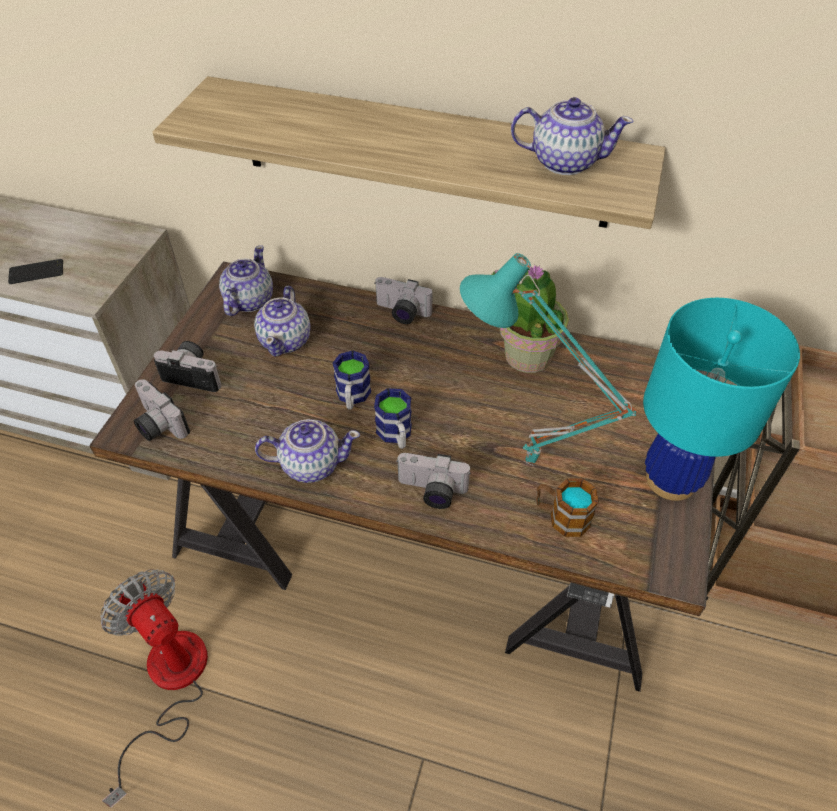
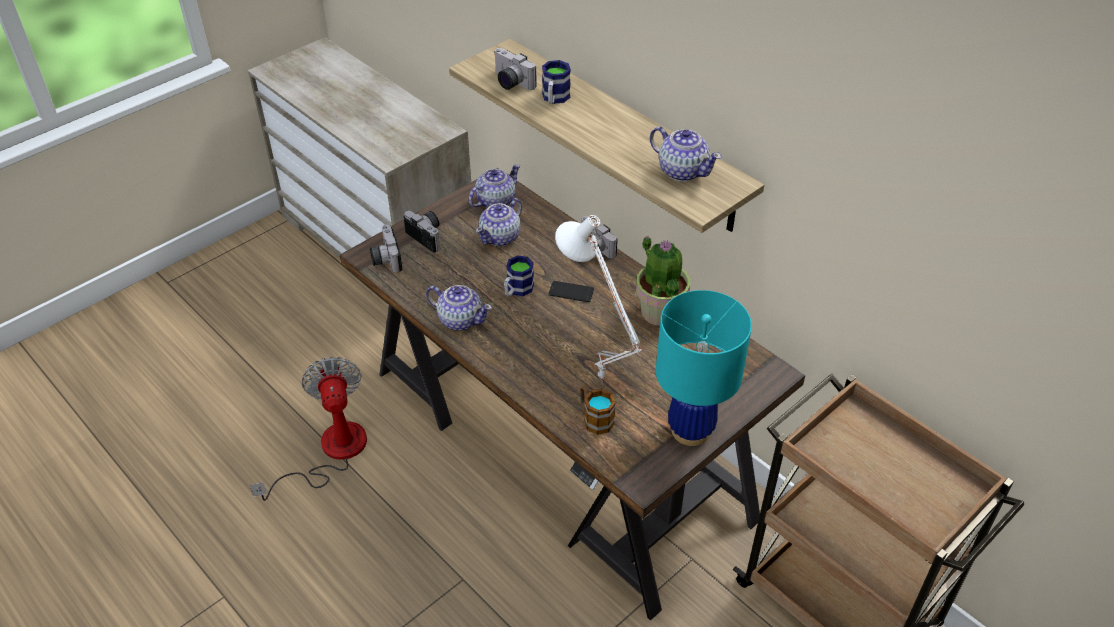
camera: 30 degrees right, 5 degrees down
phone [8,259,63,284] -> phone moved to [548,281,594,302]
mug [374,388,412,449] -> mug moved to [542,60,571,104]
camera [397,453,471,509] -> camera moved to [495,48,537,90]
turquoise table lamp [460,253,638,466] -> white table lamp [555,215,643,382]

